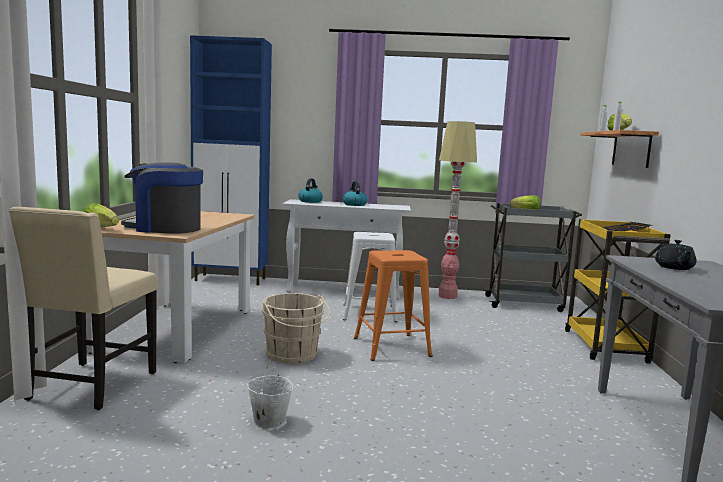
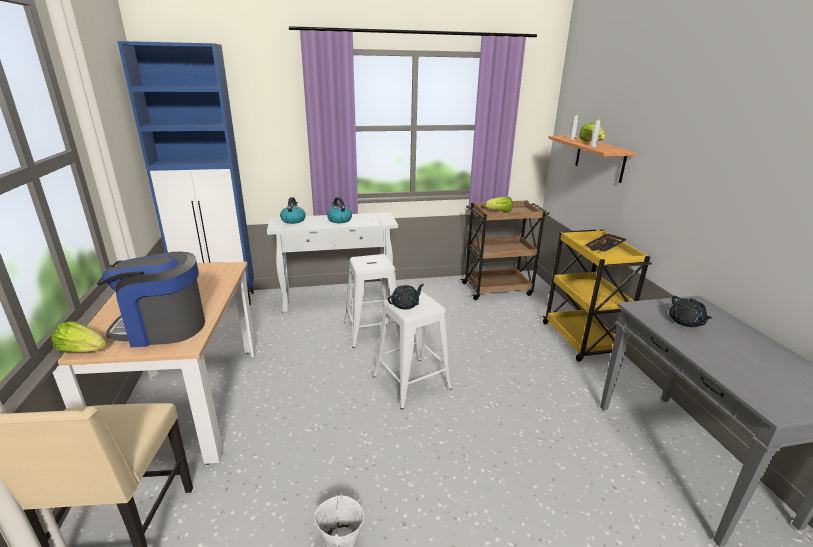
camera: 15 degrees left, 15 degrees up
beige bucket [262,293,330,364] -> none
orange stool [354,250,433,361] -> white stool [373,291,452,409]
floor lamp [439,121,477,299] -> none
grey cart [483,203,582,312] -> brown cart [460,200,550,300]
none -> black teapot [388,284,424,309]

